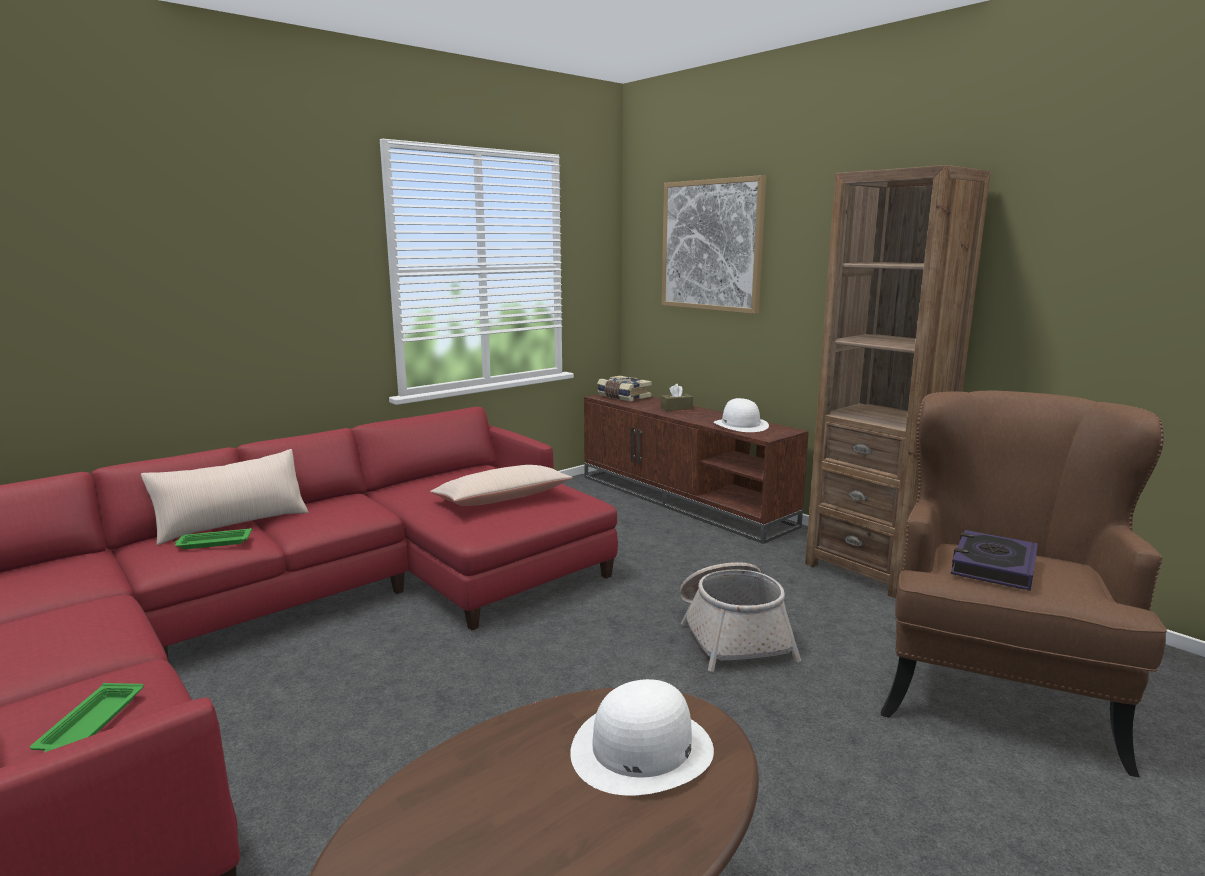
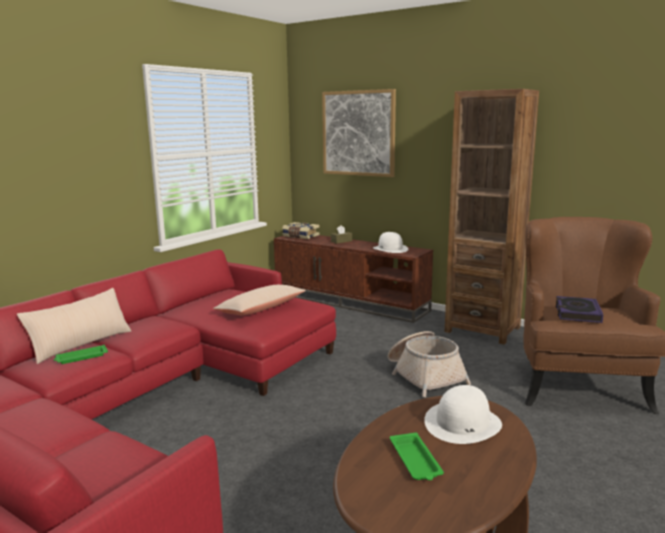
camera: 15 degrees left, 0 degrees up
green tray [30,683,144,752] -> green tray moved to [390,432,444,480]

